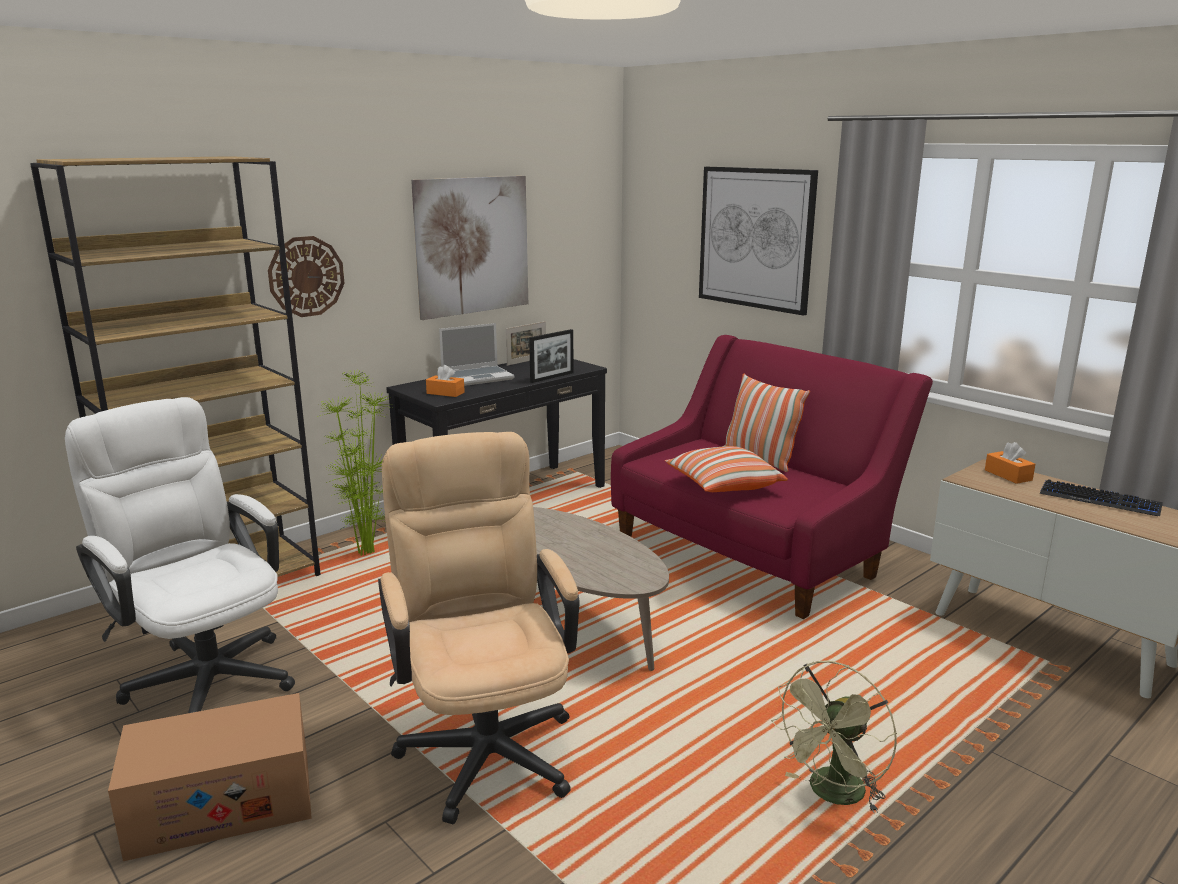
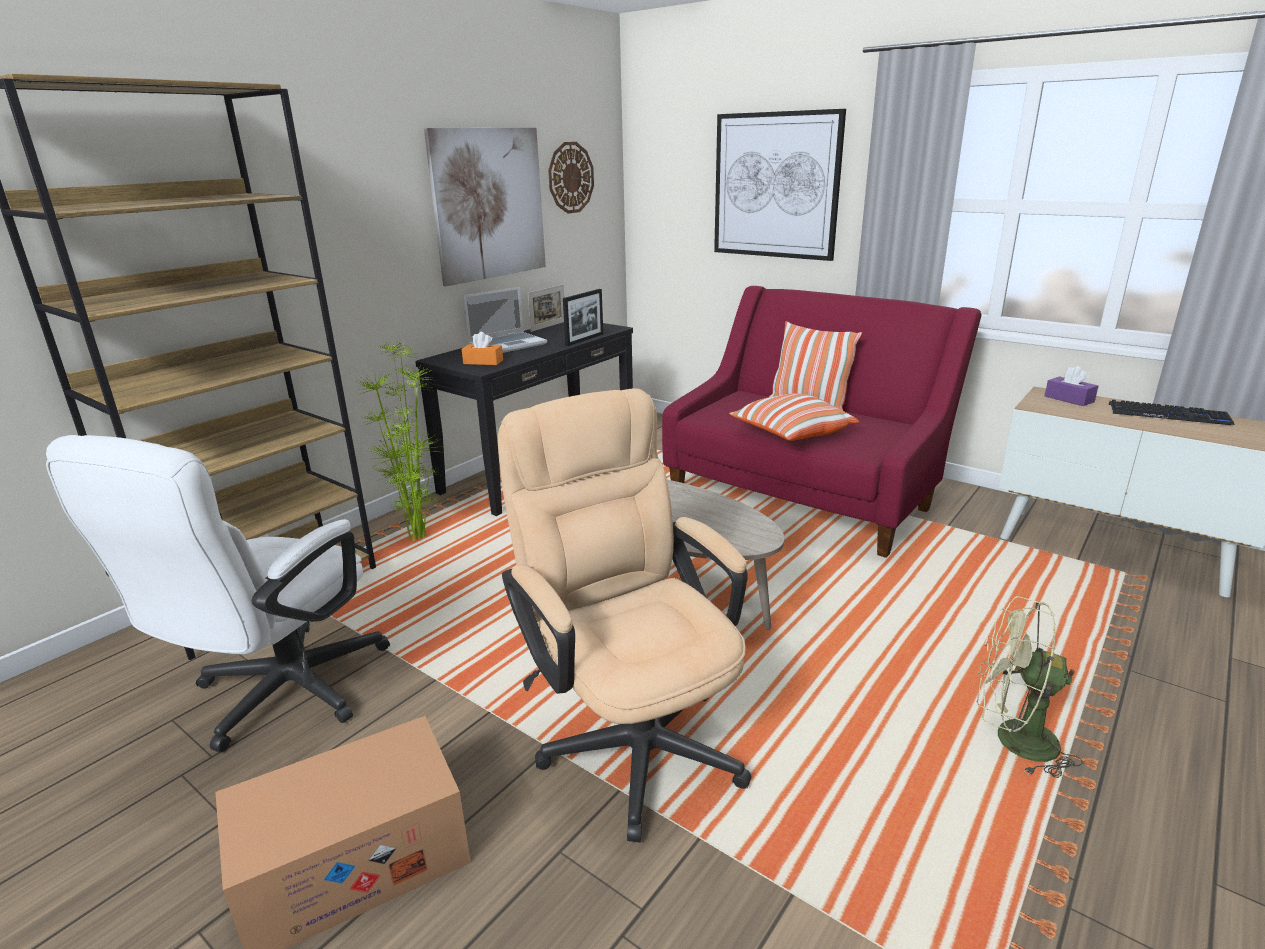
camera: 10 degrees left, 5 degrees up
white office chair [65,397,295,713] -> white office chair turned 105 degrees counterclockwise [46,435,390,752]
wall clock [268,236,345,317] -> wall clock moved to [548,142,594,214]
green fan [771,661,897,813] -> green fan turned 75 degrees clockwise [976,596,1083,778]
orange tissue box [985,442,1035,484] -> purple tissue box [1045,366,1098,406]

